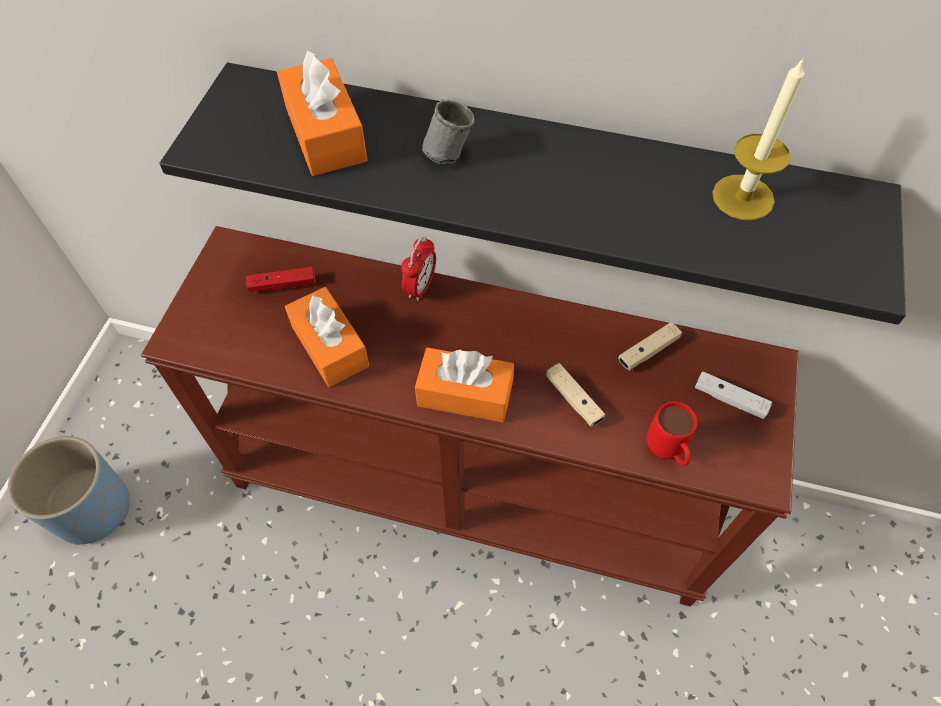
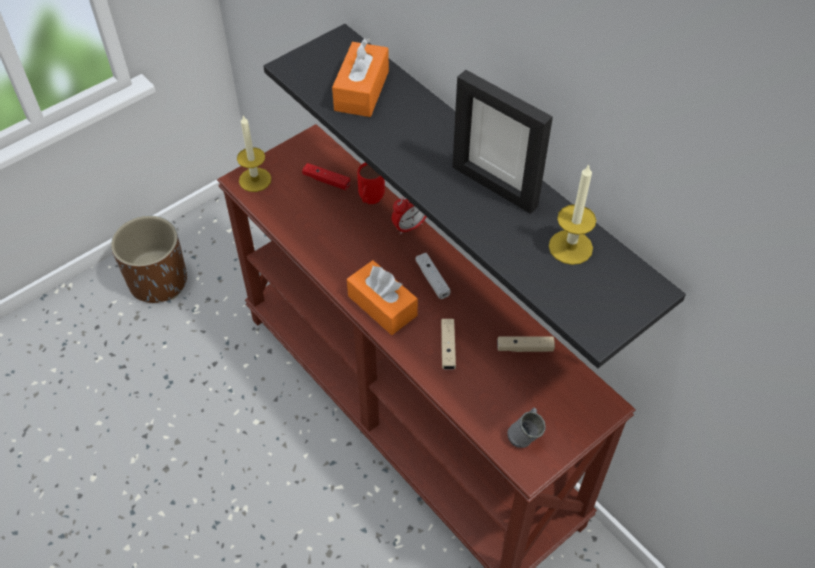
camera: 35 degrees right, 5 degrees down
blue planter [8,436,129,545] -> brown planter [111,216,187,303]
orange tissue box [285,287,369,387] -> none
grey mug [422,99,475,165] -> grey mug moved to [507,408,546,448]
red mug [647,402,697,466] -> red mug moved to [357,162,385,204]
white game controller [695,371,772,419] -> white game controller moved to [415,253,451,299]
none -> candle [237,116,271,192]
none -> picture frame [452,70,553,214]

